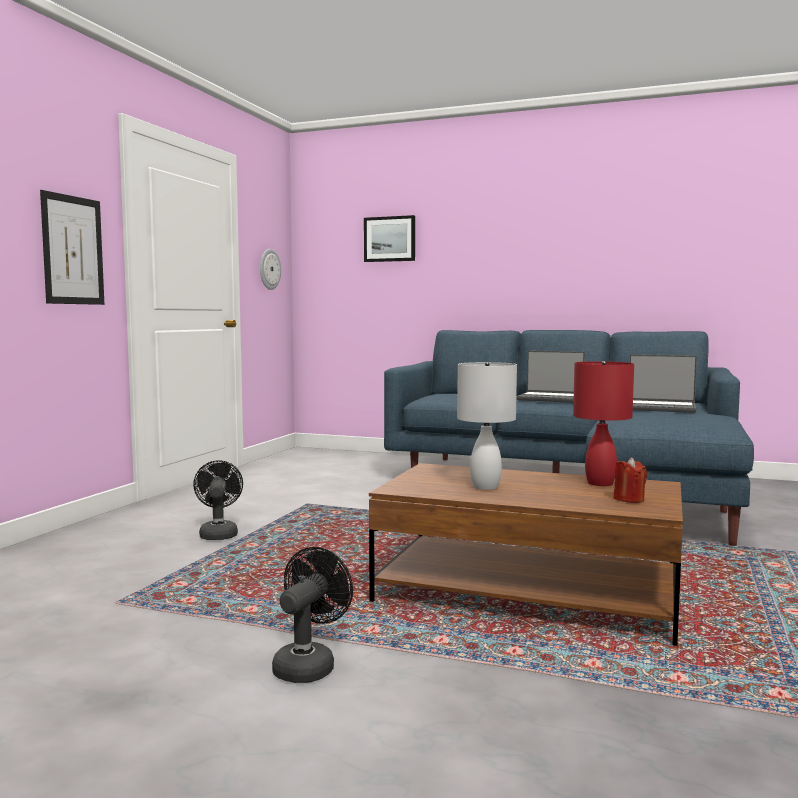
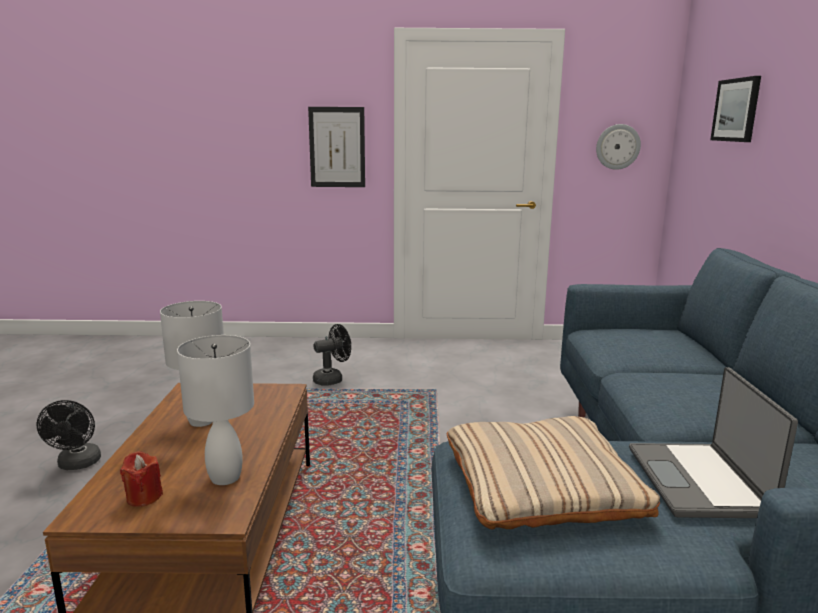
camera: 70 degrees right, 10 degrees up
black fan [272,547,353,683] -> black fan turned 75 degrees clockwise [36,400,101,470]
laptop [517,351,585,403] -> none
red table lamp [573,361,634,486] -> white table lamp [177,335,254,485]
none -> beige pillow [447,416,660,530]

